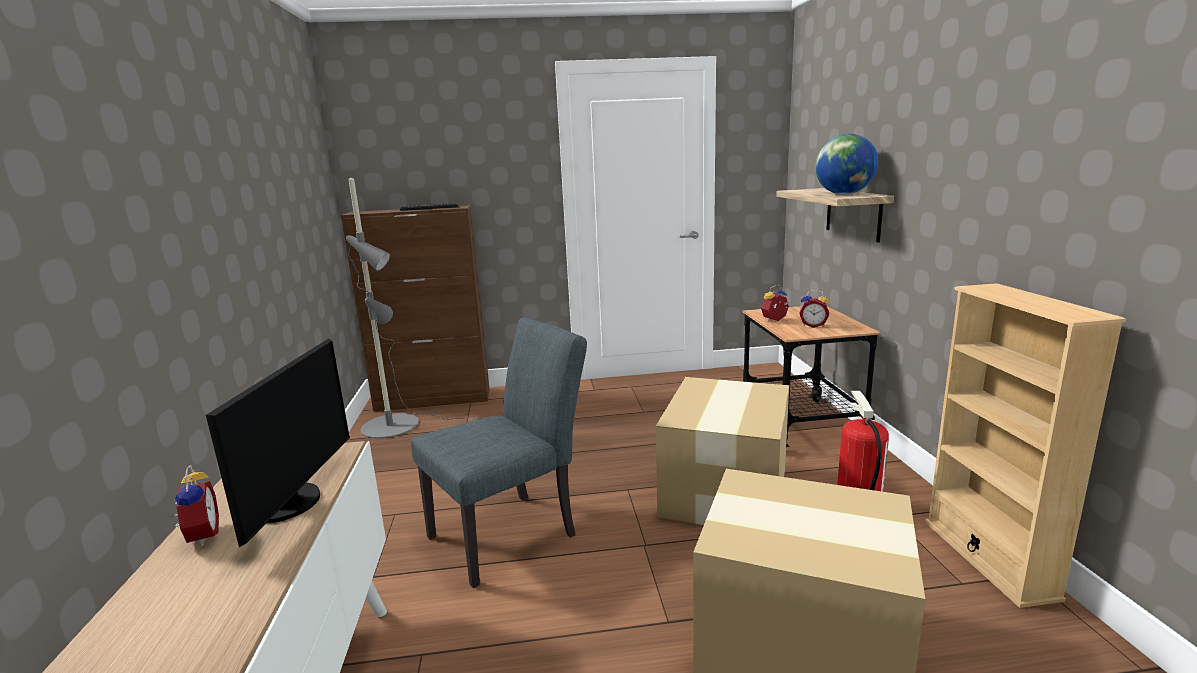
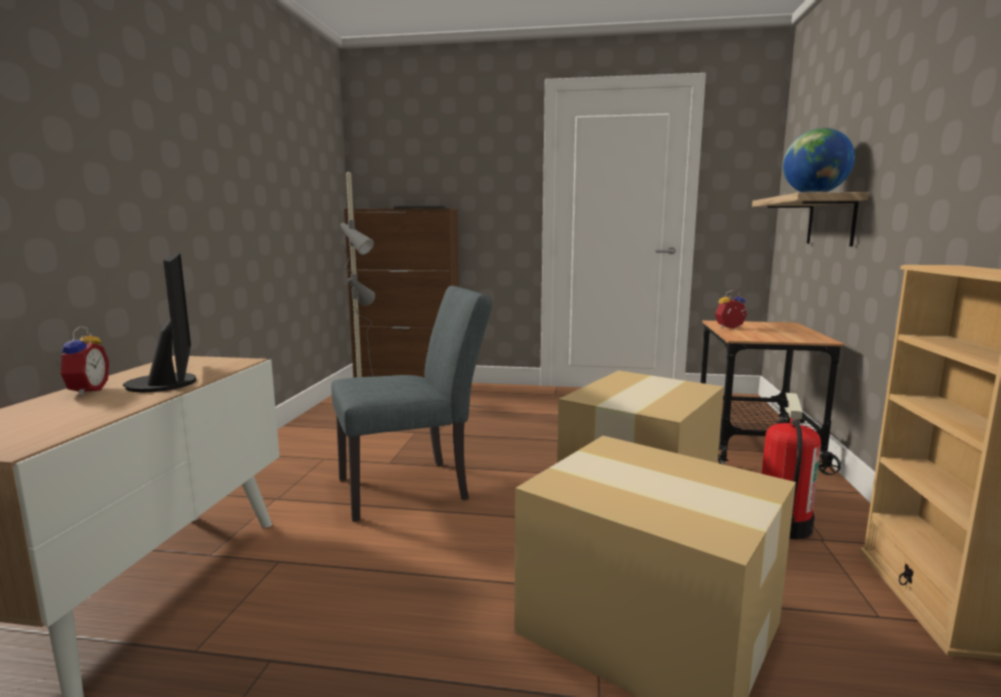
camera: 15 degrees right, 5 degrees down
monitor [206,338,350,547] -> monitor turned 45 degrees counterclockwise [123,253,196,392]
alarm clock [799,290,829,328] -> none

